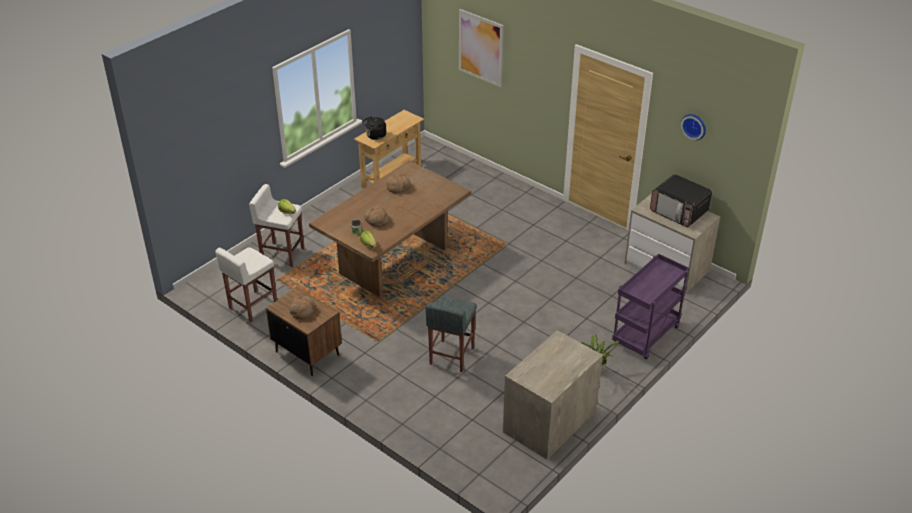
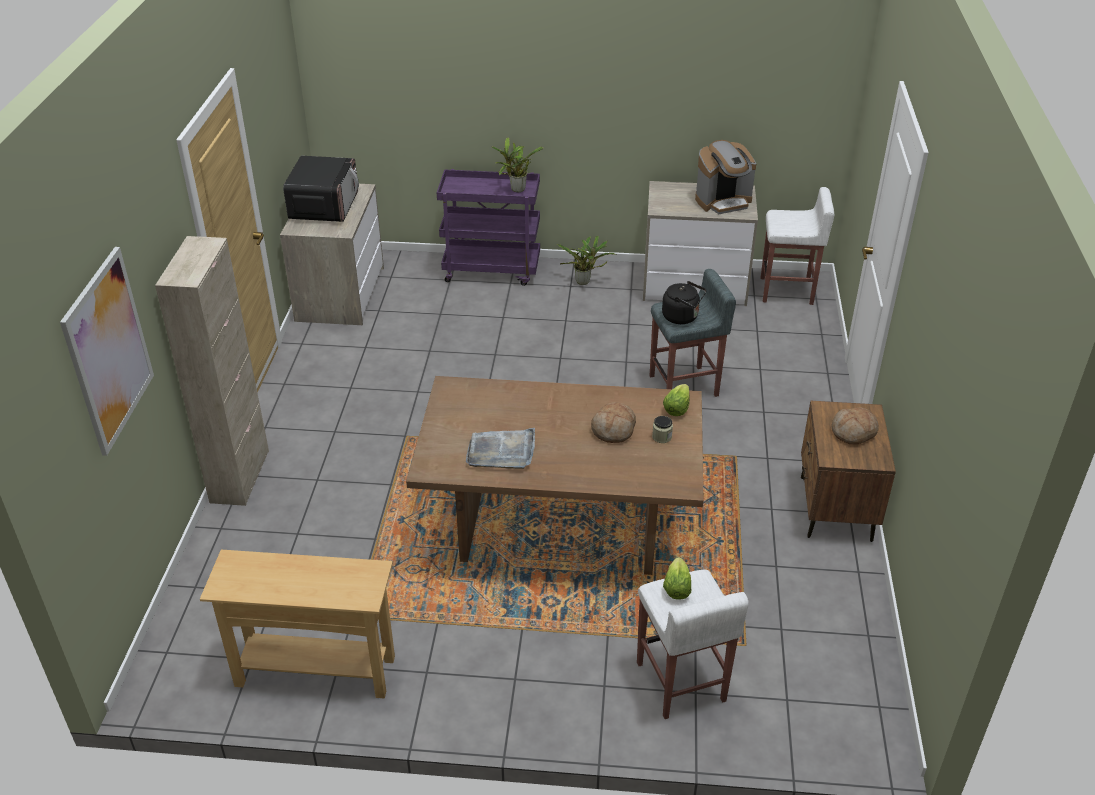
camera: 125 degrees left, 0 degrees up
white stool [215,247,277,323] -> white stool moved to [761,187,834,305]
black kettle [362,116,386,140] -> black kettle moved to [662,281,707,324]
bread [387,174,411,193] -> grey tray [466,428,535,469]
wall clock [681,114,706,140] -> none
none -> beige cabinet [155,236,269,506]
none -> potted plant [492,137,543,192]
none -> coffee machine [695,140,756,214]

